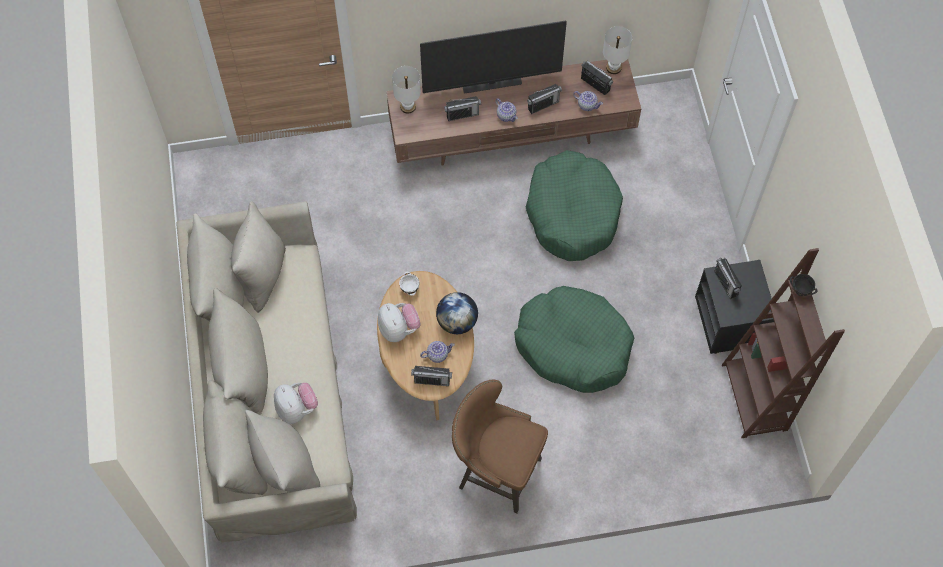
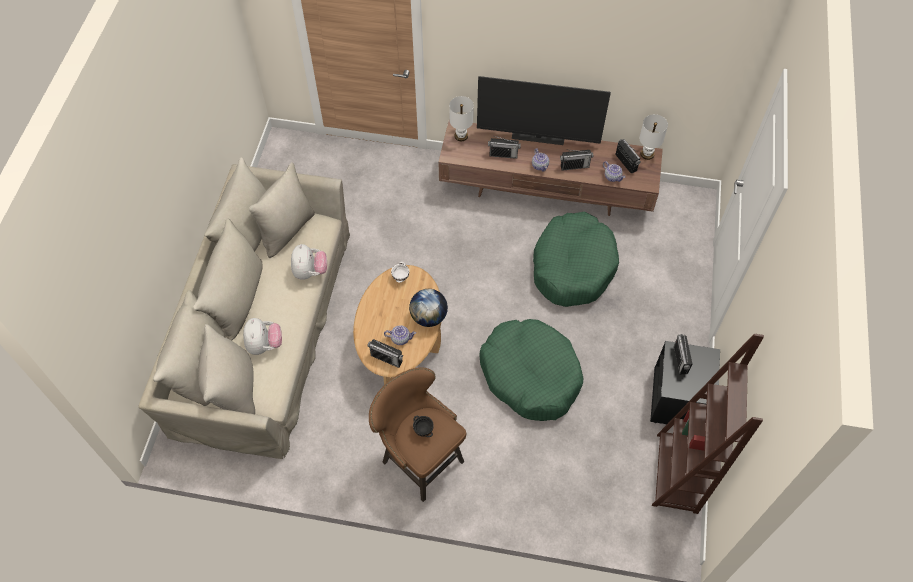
camera: 20 degrees right, 5 degrees down
plush toy [378,303,421,342] -> plush toy moved to [291,244,327,280]
black bowl [790,274,818,296] -> black bowl moved to [413,416,434,437]

